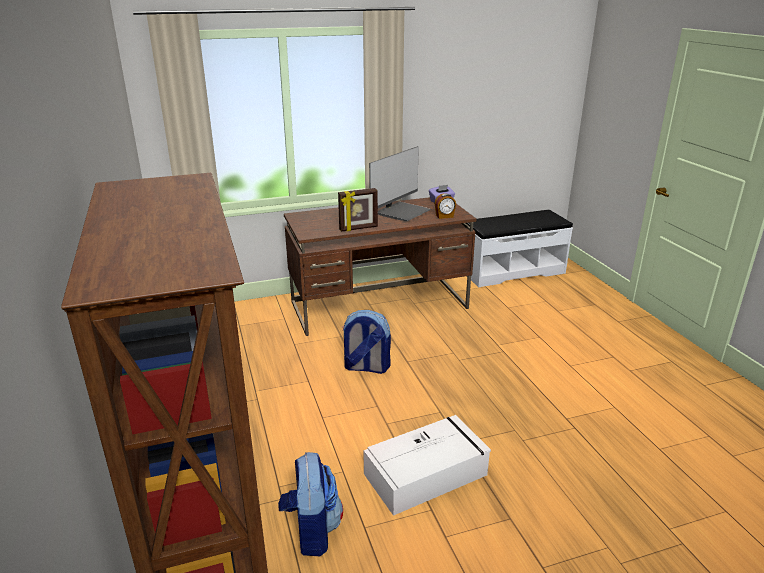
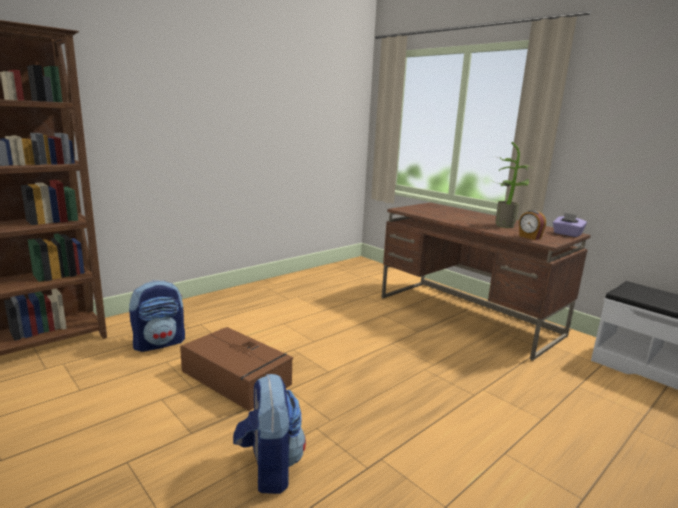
camera: 65 degrees right, 10 degrees down
picture frame [338,188,378,232] -> none
backpack [342,310,391,374] -> backpack moved to [233,374,306,494]
white storage box [363,415,491,516] -> brown storage box [180,327,293,411]
monitor [369,146,431,221] -> potted plant [490,142,531,228]

